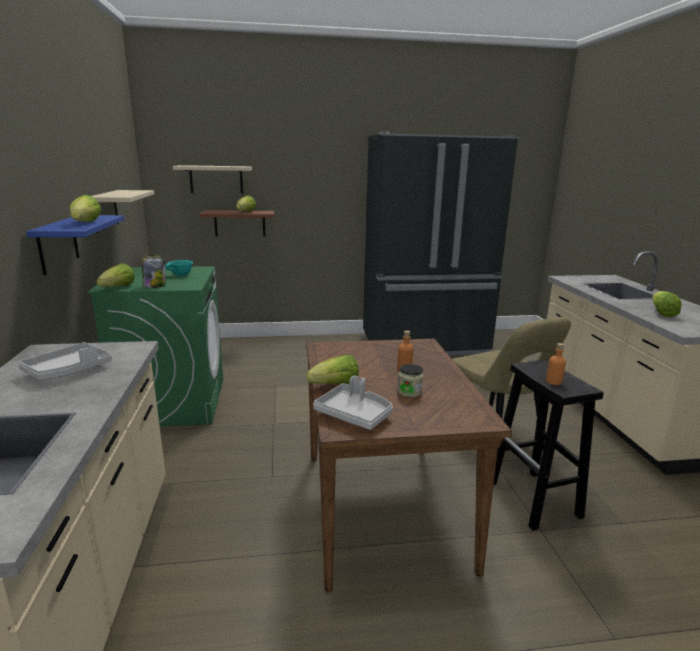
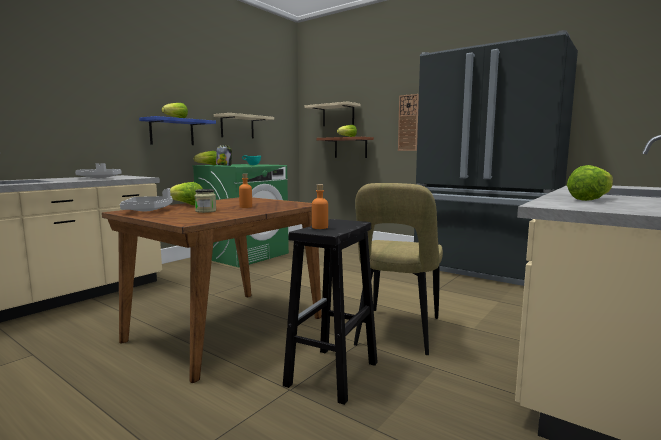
camera: 45 degrees right, 10 degrees down
none -> wall clock [398,94,419,151]

